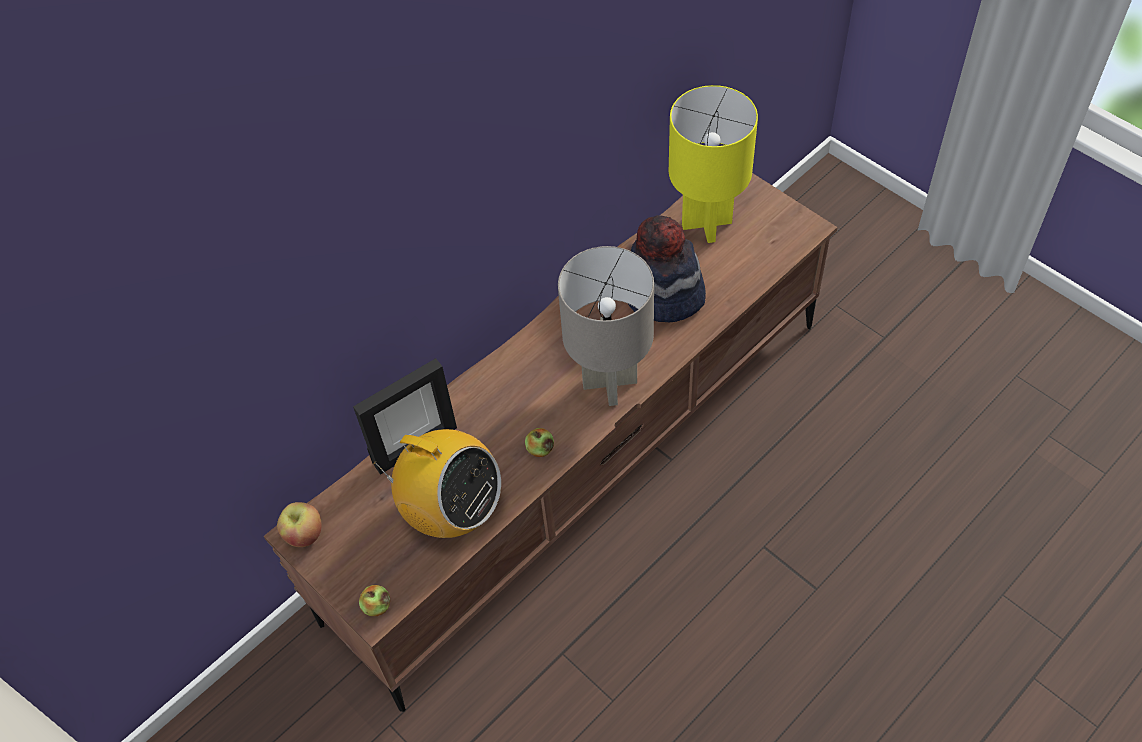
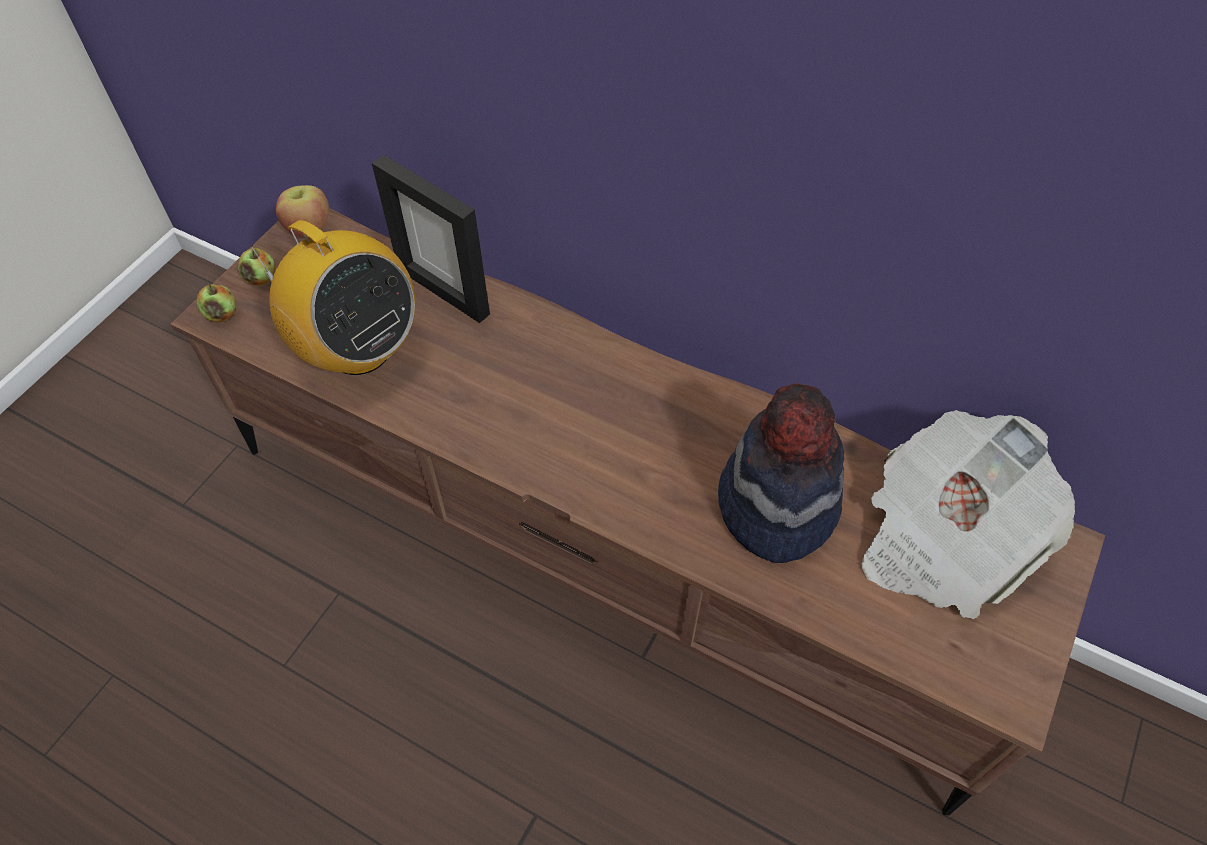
camera: 70 degrees right, 0 degrees up
radio [374,429,501,538] -> radio turned 60 degrees counterclockwise [250,220,415,375]
apple [525,428,554,457] -> apple moved to [238,248,275,286]
grey table lamp [558,246,654,406] -> none
yellow table lamp [669,85,758,243] -> newspaper [861,410,1075,619]

